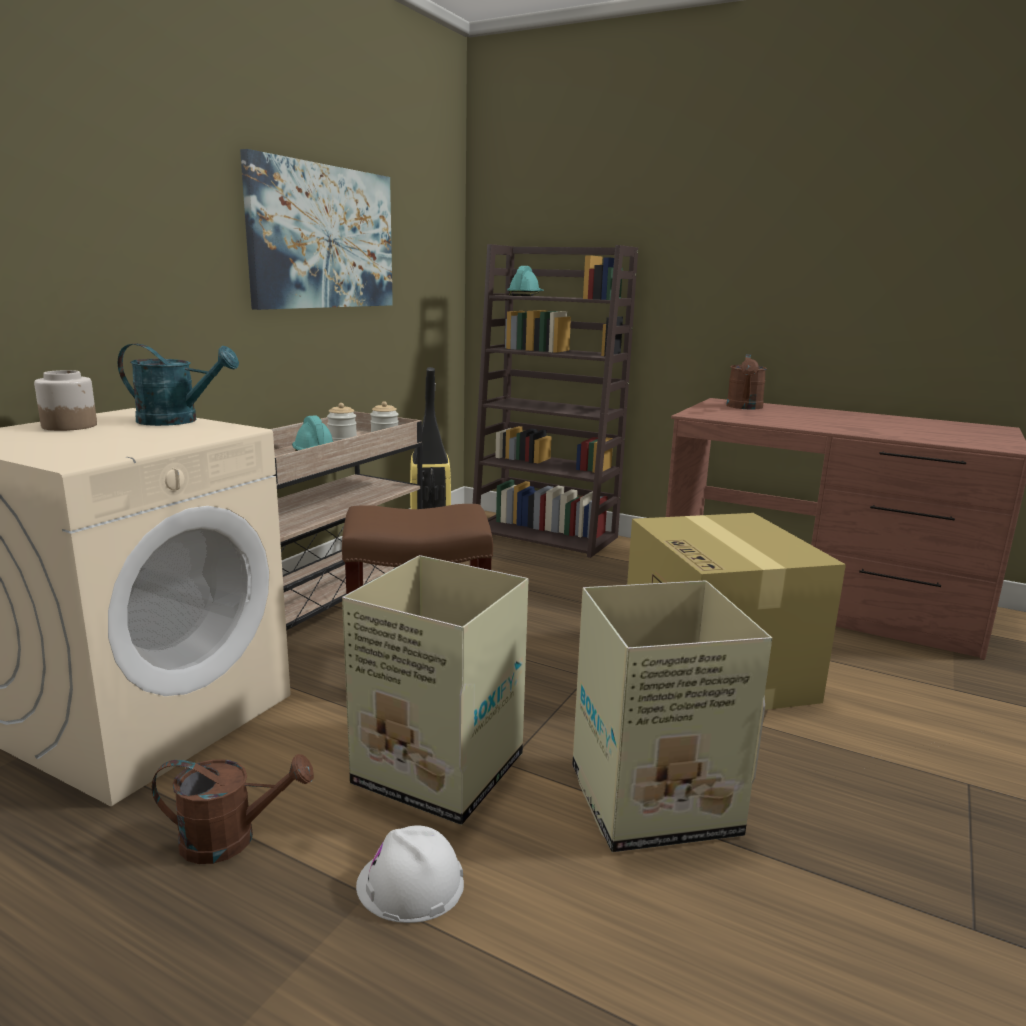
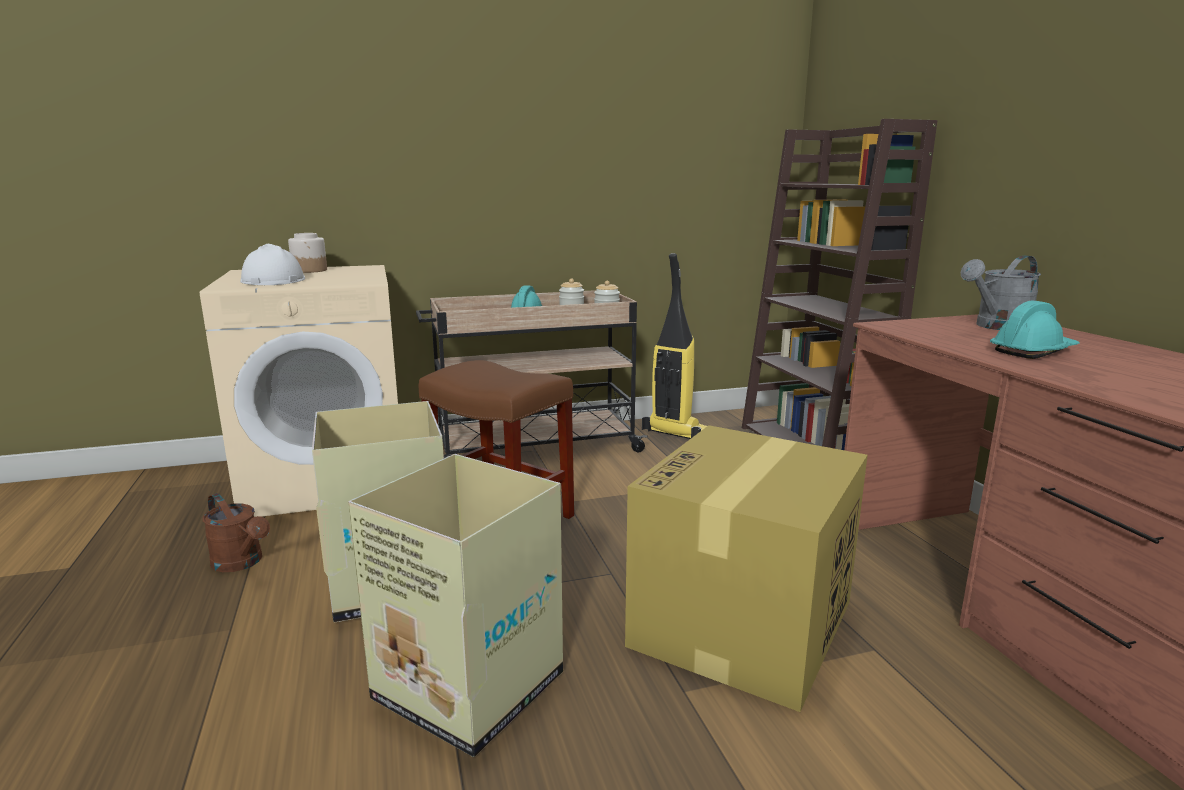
camera: 45 degrees right, 0 degrees up
turquoise watering can [118,343,239,426] -> none
picture [240,149,393,310] -> none
white hard hat [356,825,464,923] -> white hard hat moved to [240,244,305,285]
turquoise hard hat [507,266,544,296] -> turquoise hard hat moved to [990,301,1080,359]
brown watering can [726,354,767,409] -> grey watering can [961,255,1041,330]

